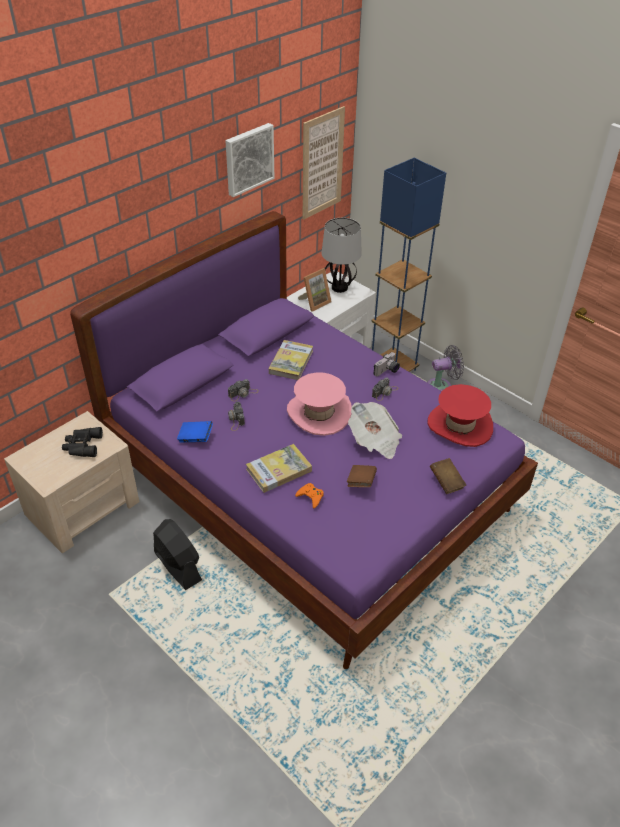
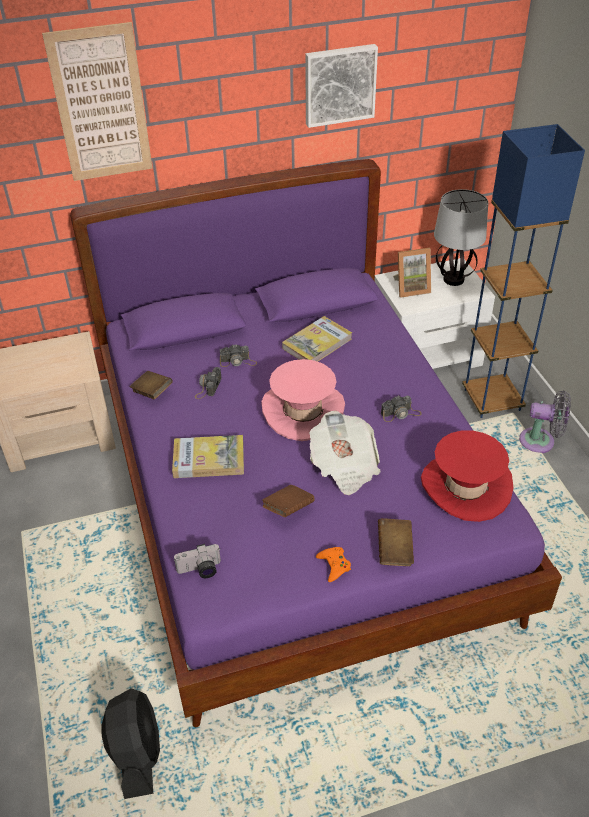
camera: 30 degrees right, 0 degrees up
black binoculars [62,427,103,457] -> none
black fan [153,519,202,590] -> black fan moved to [101,688,160,799]
blue book [177,421,213,443] -> brown book [130,371,173,400]
orange game controller [295,483,324,508] -> orange game controller moved to [316,547,351,582]
picture [303,106,345,219] -> picture moved to [42,22,153,181]
camera [374,352,400,376] -> camera moved to [174,544,221,578]

